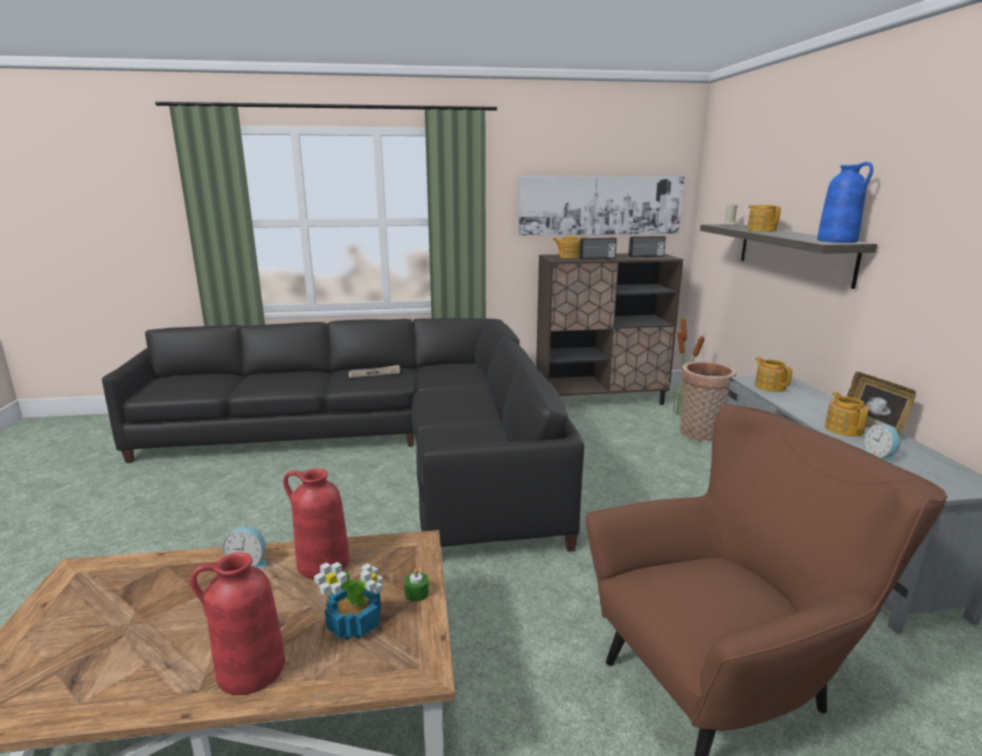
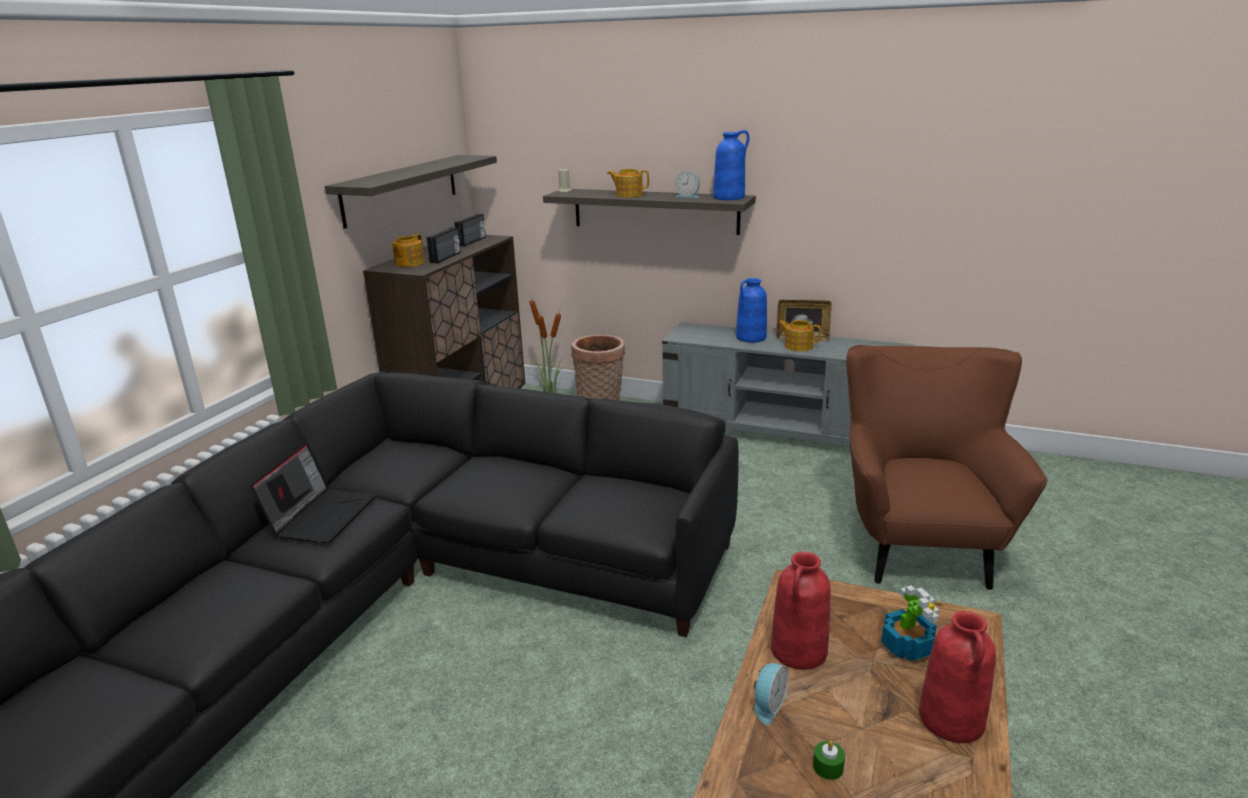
camera: 60 degrees left, 5 degrees up
newspaper [348,365,400,378] -> laptop [251,443,376,544]
green candle [404,568,429,602] -> green candle moved to [813,741,845,780]
picture [519,176,684,236] -> shelf [325,155,497,229]
teapot [755,357,792,392] -> none
alarm clock [864,424,902,464] -> alarm clock moved to [675,171,700,198]
none -> blue vase [736,278,767,343]

